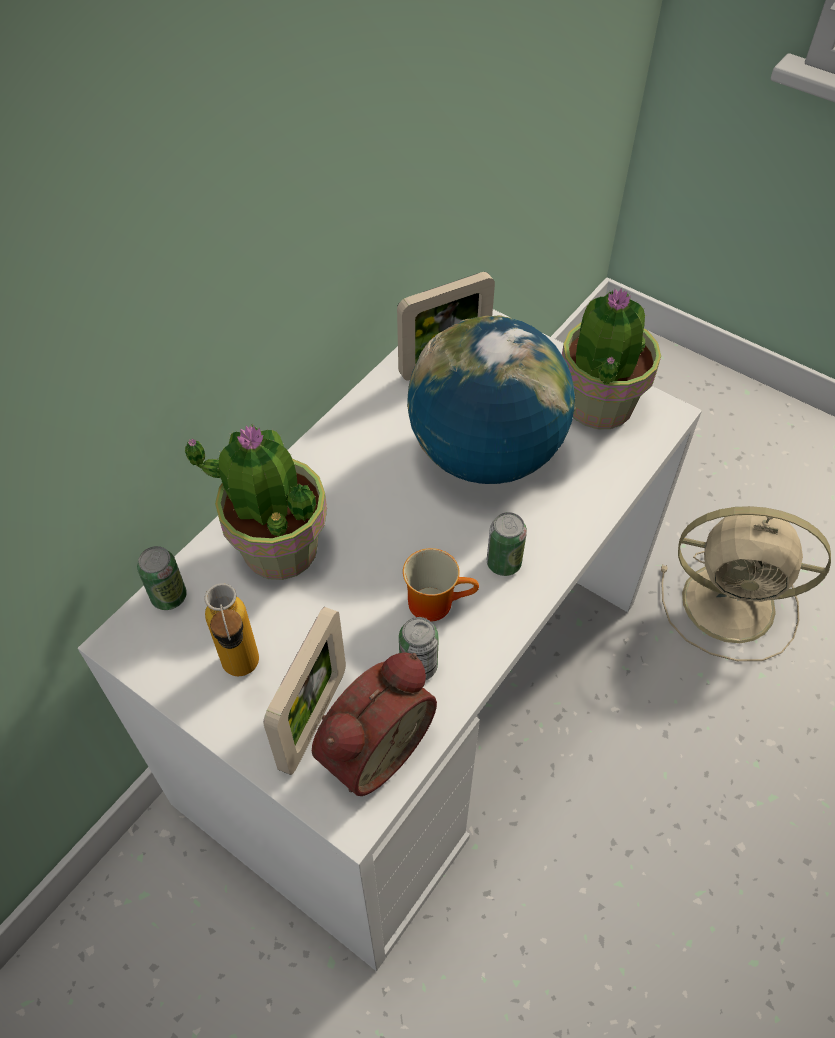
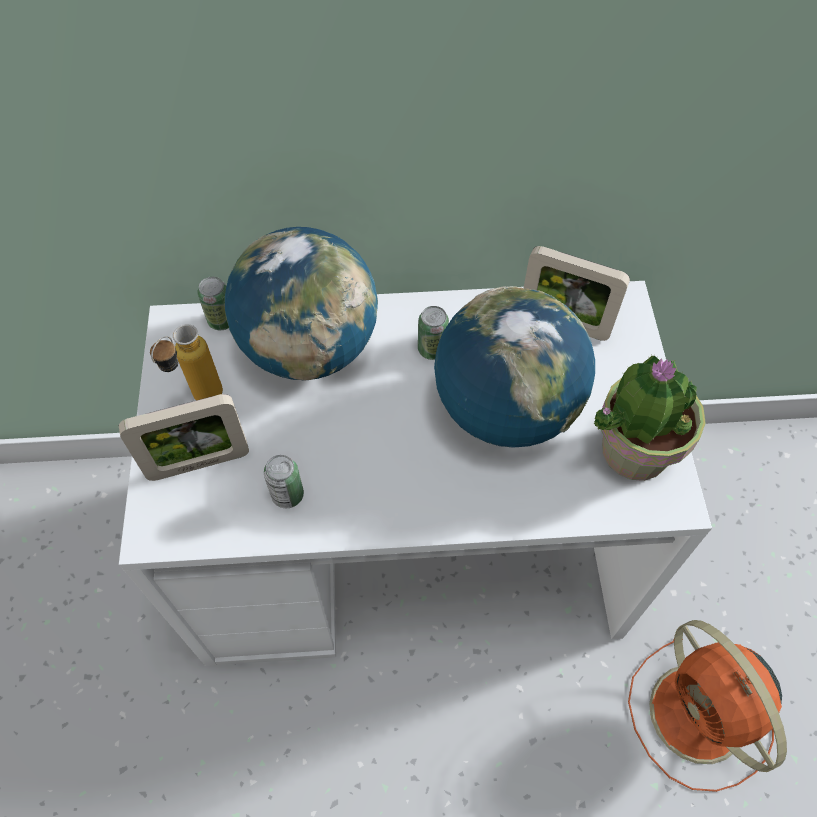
camera: 50 degrees right, 5 degrees up
potted plant [185,423,327,580] -> globe [224,227,378,381]
alarm clock [312,652,437,796] -> none
mug [403,548,479,622] -> none
can [487,512,527,576] -> can moved to [418,306,449,360]
beige fan [661,506,831,661] -> orange fan [628,620,787,792]

